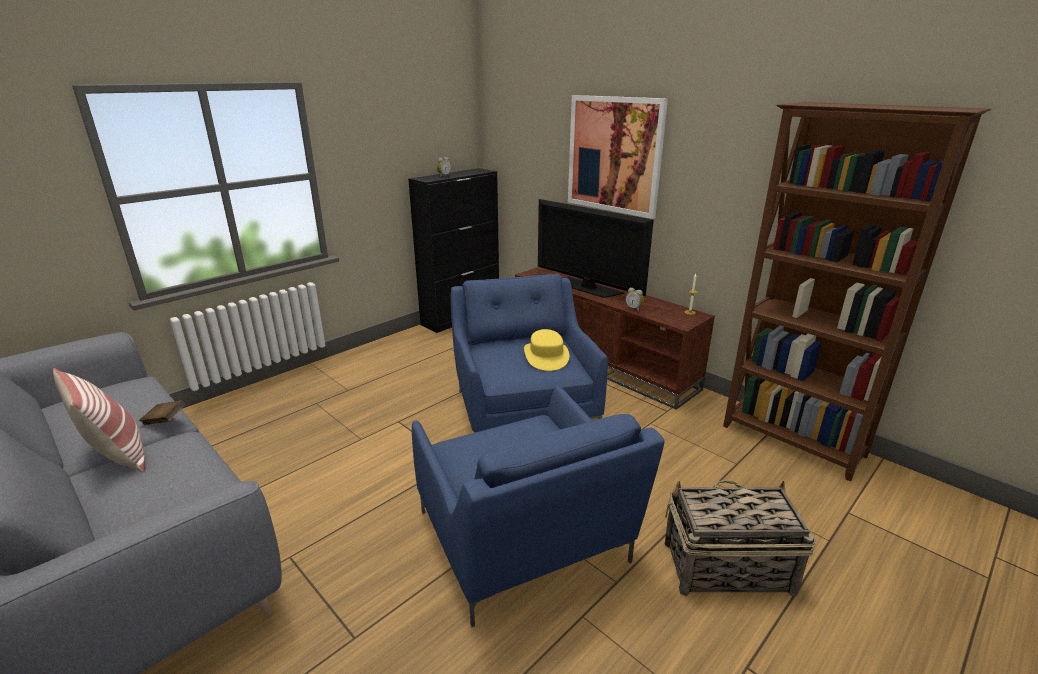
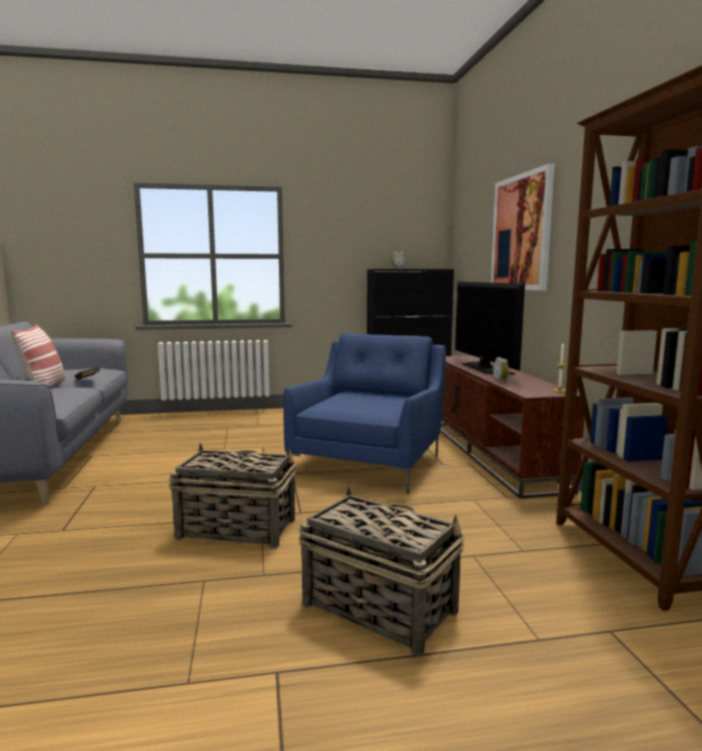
camera: 35 degrees right, 15 degrees down
blue armchair [412,386,665,627] -> basket [169,443,297,548]
yellow hat [524,329,569,371] -> none

